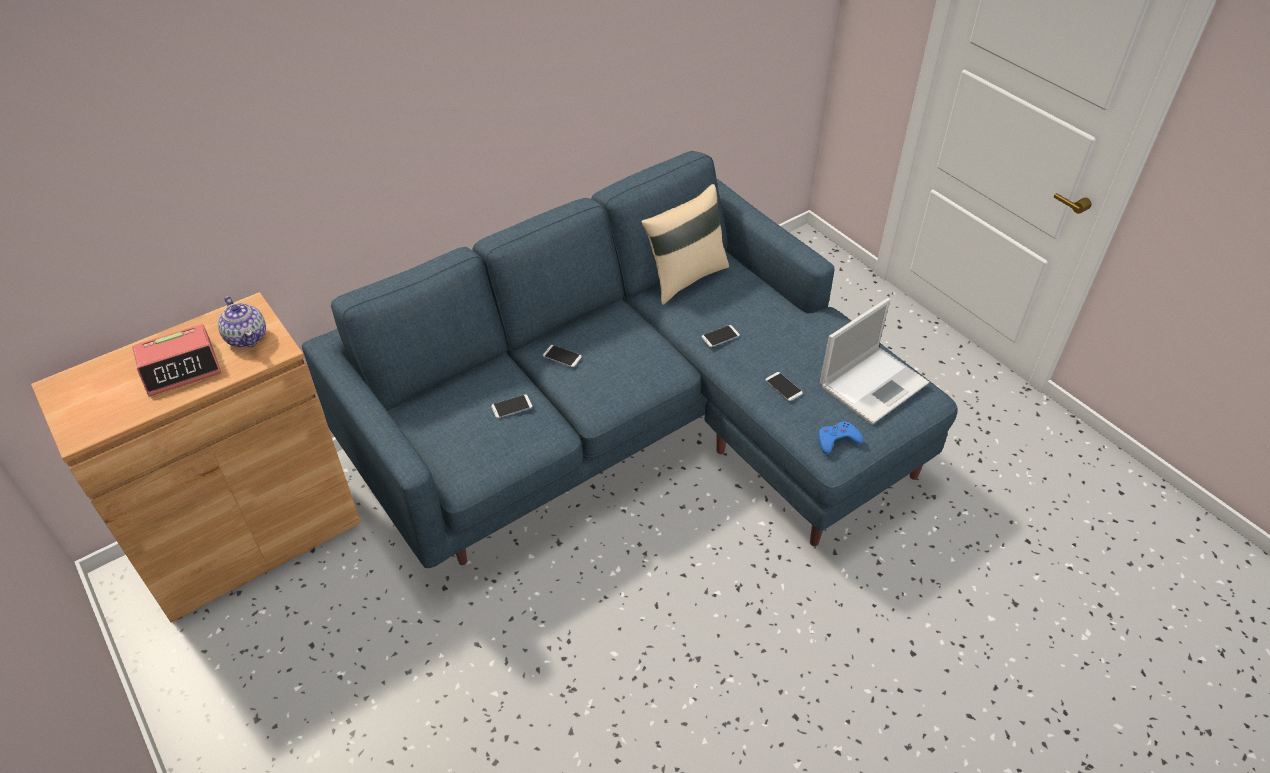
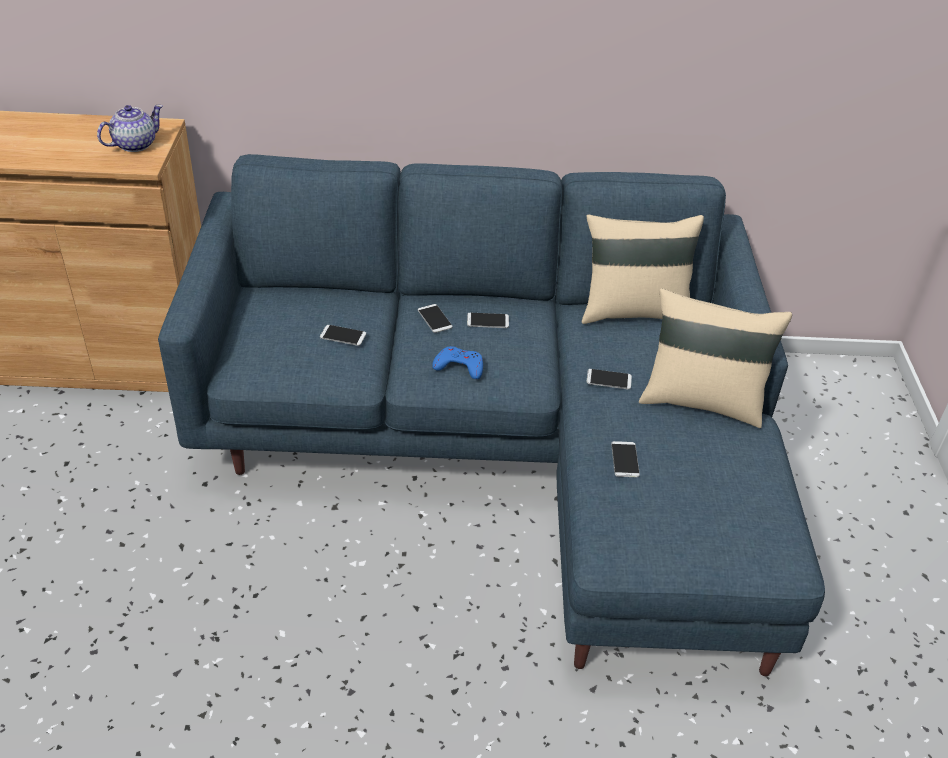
camera: 35 degrees right, 5 degrees down
alarm clock [132,324,221,397] -> none
teapot [218,296,266,348] -> teapot turned 135 degrees counterclockwise [97,105,163,152]
blue game controller [818,421,864,454] -> blue game controller moved to [432,346,483,379]
laptop [820,298,929,425] -> none
none -> phone [467,313,509,328]
none -> beige pillow [639,288,792,428]

